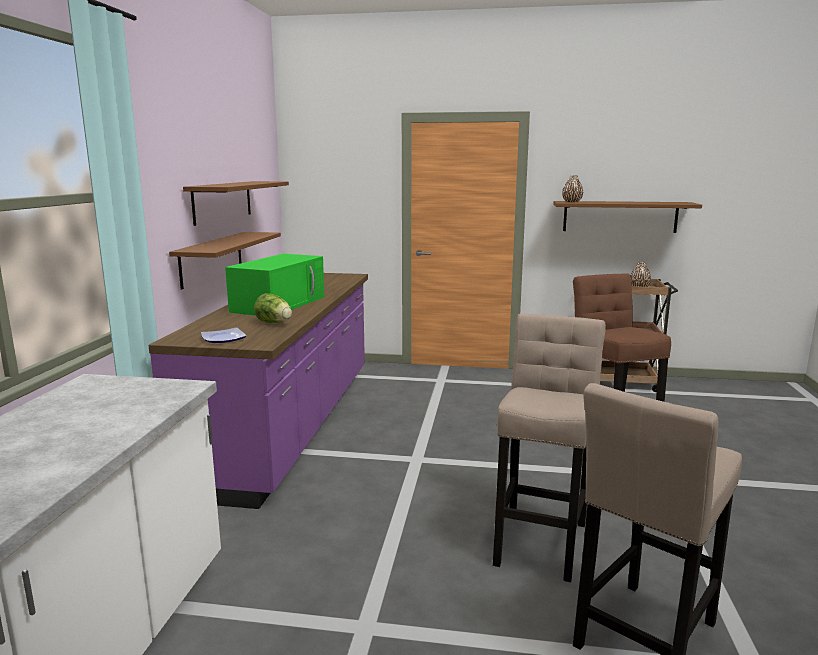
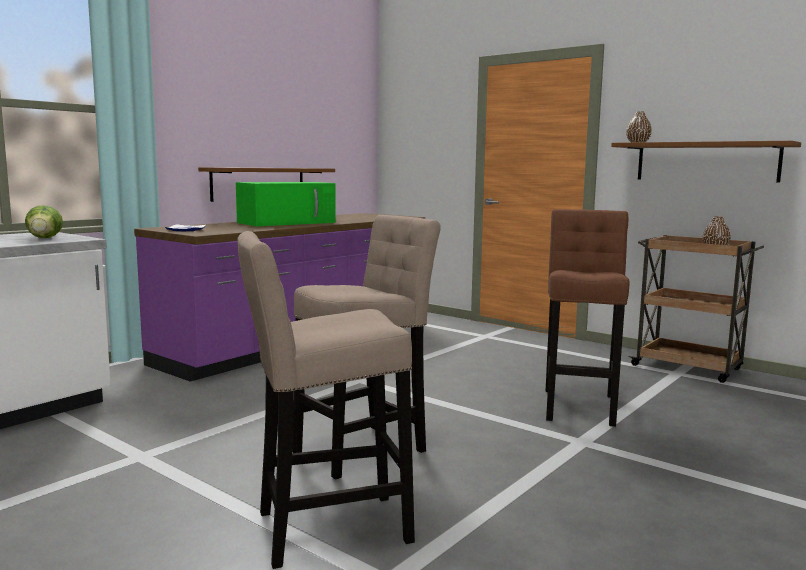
camera: 30 degrees right, 5 degrees down
brown shelf [183,181,289,226] -> none
lettuce [254,293,292,323] -> lettuce moved to [25,205,63,238]

